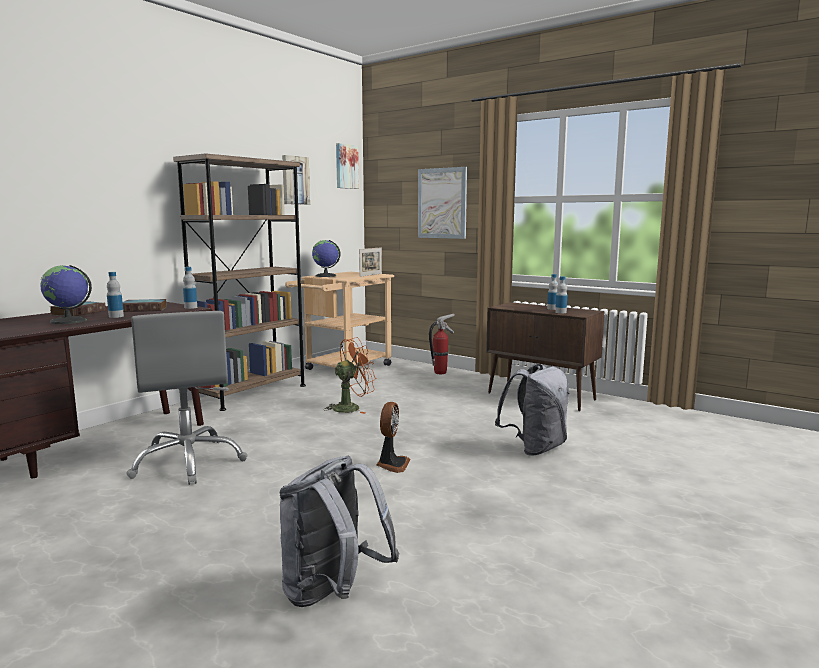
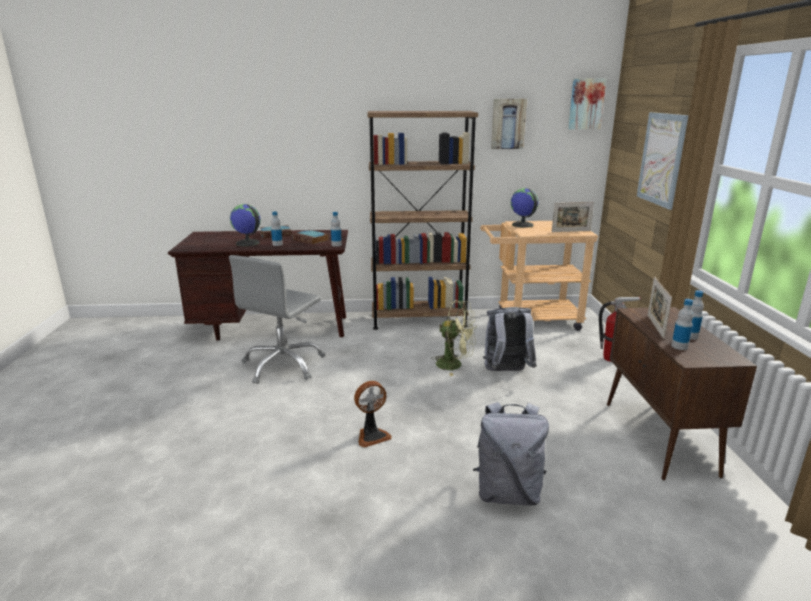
camera: 50 degrees right, 10 degrees up
grey backpack [280,456,399,607] -> grey backpack moved to [483,307,537,371]
orange fan [323,337,376,414] -> green fan [431,300,477,376]
none -> picture frame [648,277,672,339]

